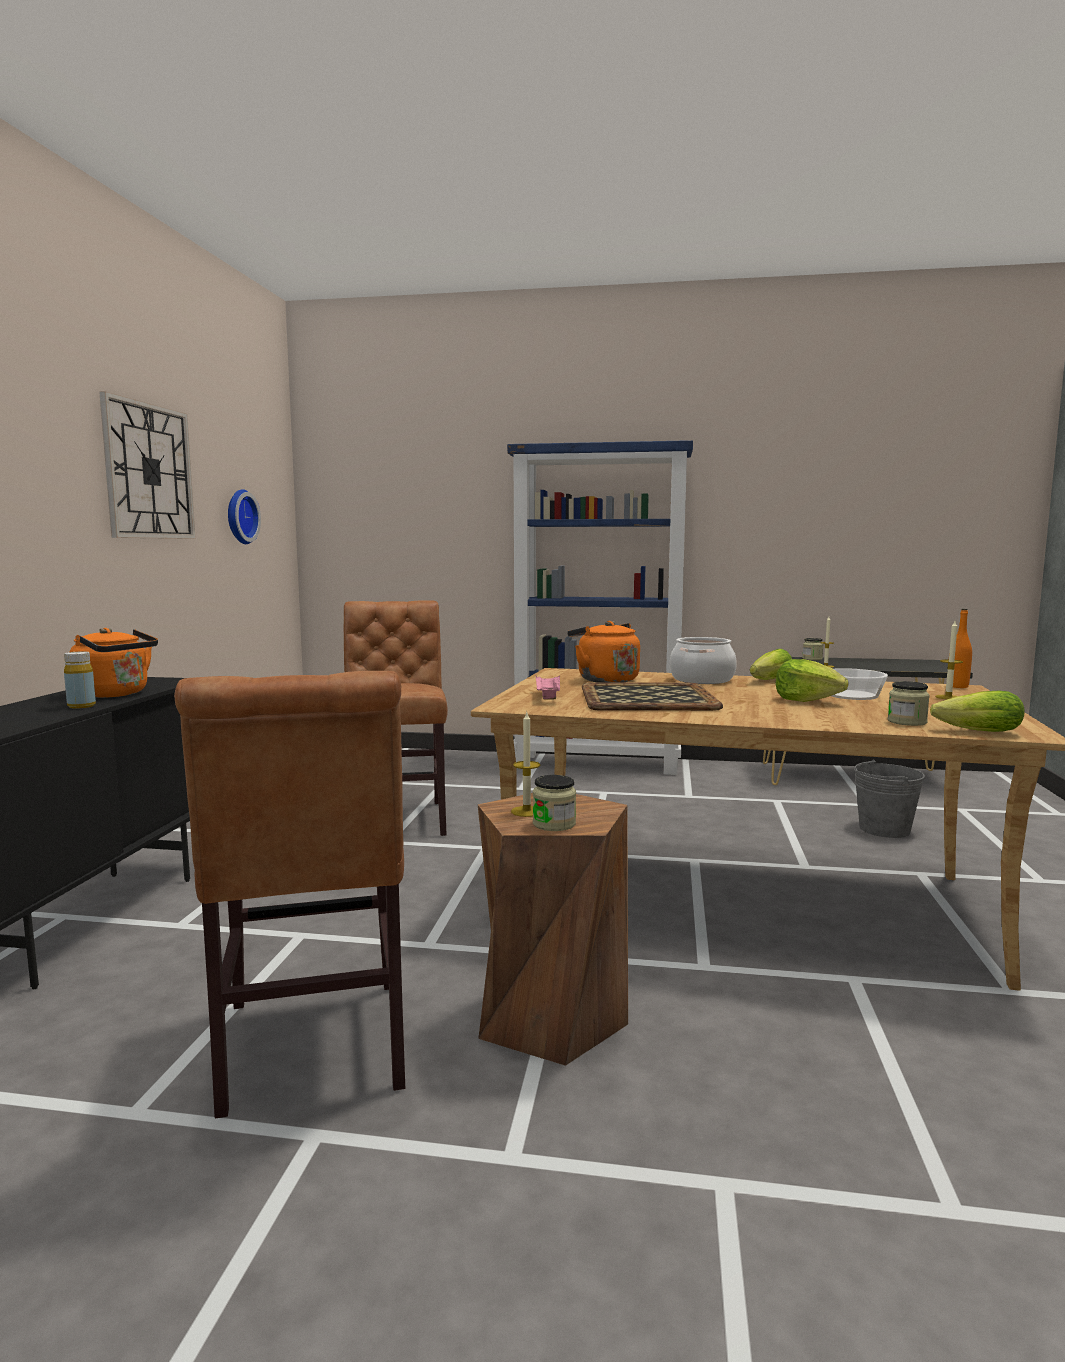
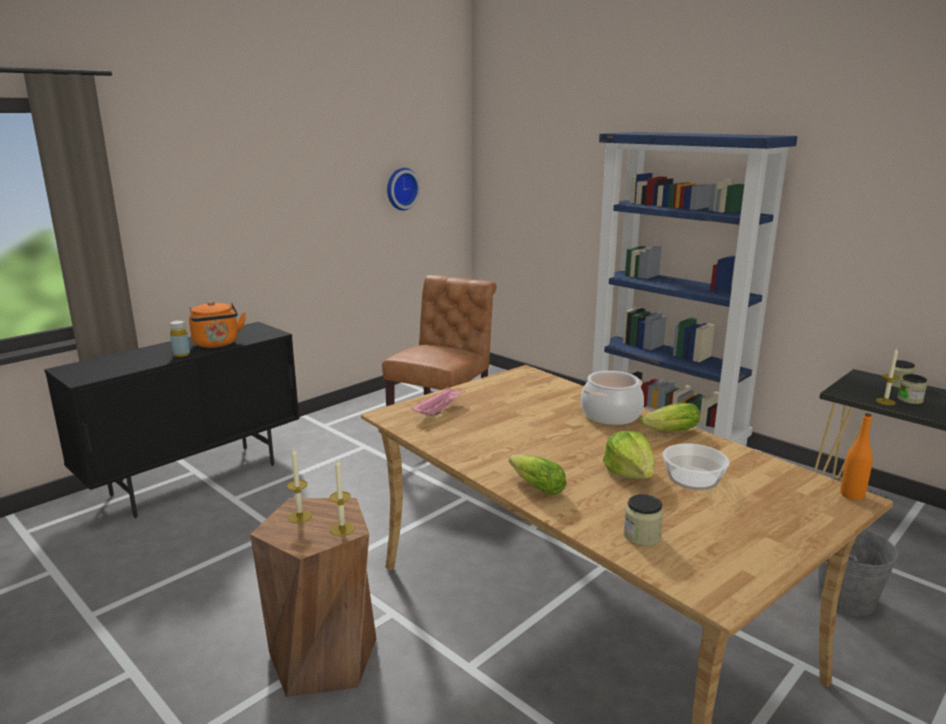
camera: 35 degrees right, 10 degrees up
wall clock [99,391,196,539] -> none
brown chair [174,671,405,1118] -> none
jar [533,775,576,831] -> jar moved to [897,374,927,404]
orange kettle [567,621,640,683] -> none
tray [582,683,723,711] -> none
lettuce [930,691,1025,732] -> lettuce moved to [509,455,566,495]
candle [935,621,963,699] -> candle moved to [330,459,354,536]

